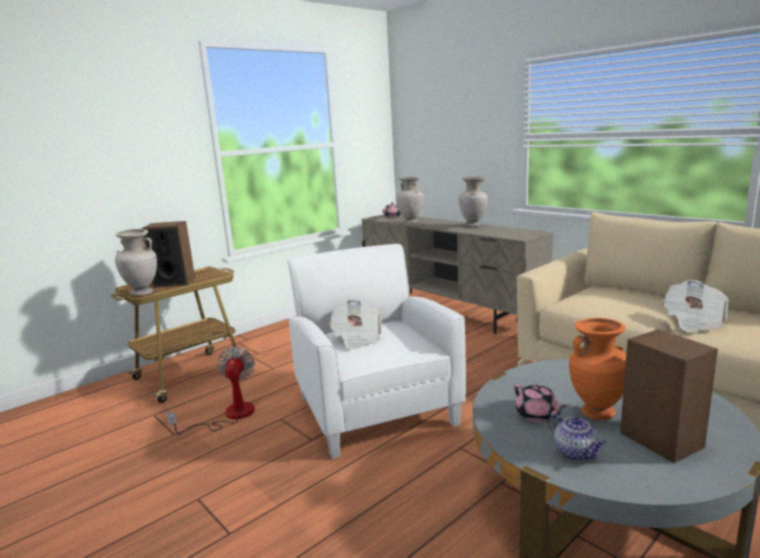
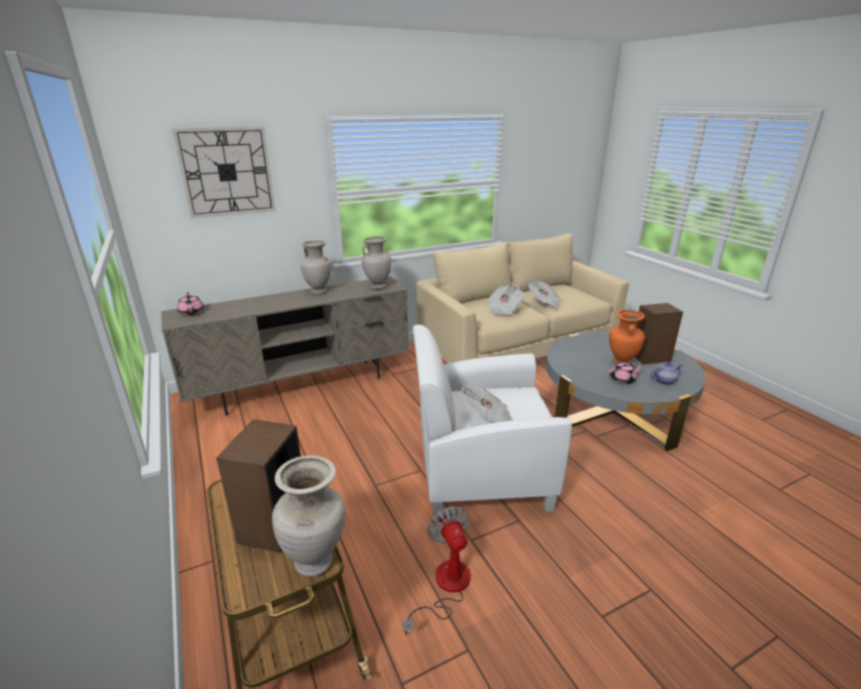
camera: 75 degrees left, 10 degrees up
fan [166,347,255,435] -> fan turned 60 degrees clockwise [403,506,471,635]
beige vase [396,177,424,224] -> beige vase moved to [362,237,391,289]
none -> wall clock [172,127,275,218]
none -> newspaper [488,284,525,315]

